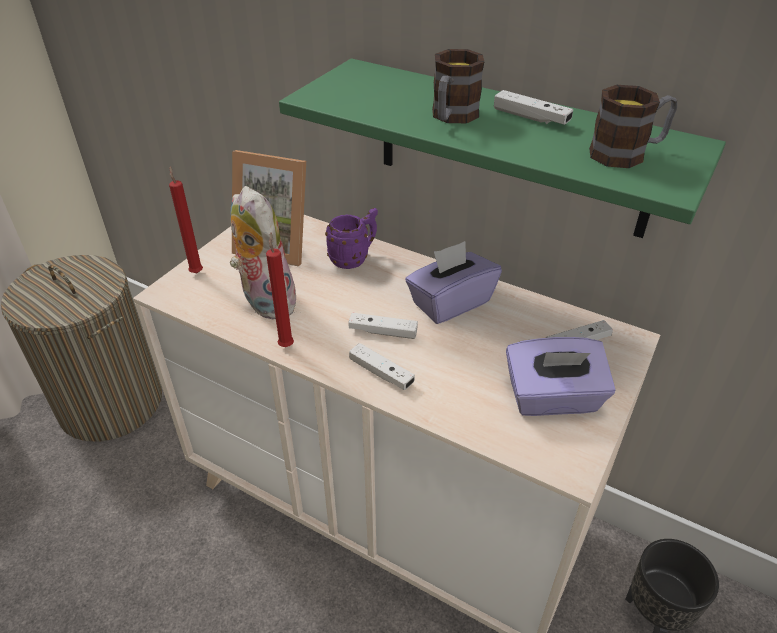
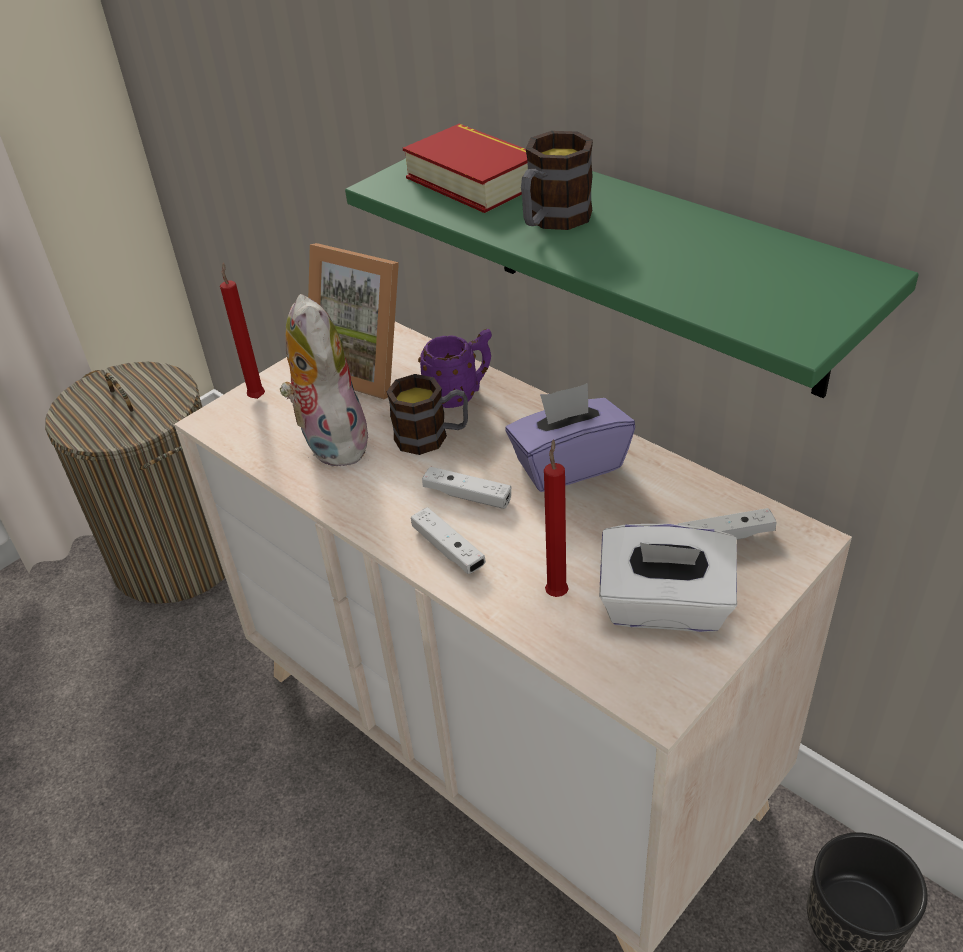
camera: 15 degrees right, 0 degrees up
red candle [266,232,294,347] -> red candle moved to [544,439,569,597]
white game controller [494,90,573,125] -> none
purple tissue box [506,337,616,416] -> white tissue box [599,524,737,632]
mug [589,85,677,168] -> mug moved to [387,374,468,455]
none -> book [403,124,528,213]

